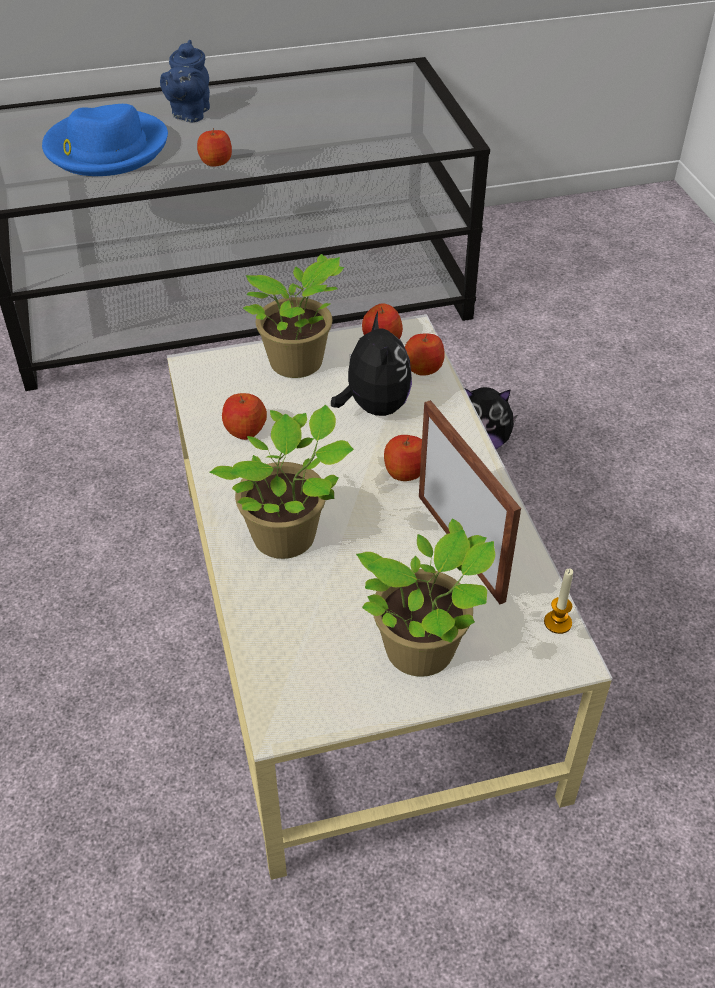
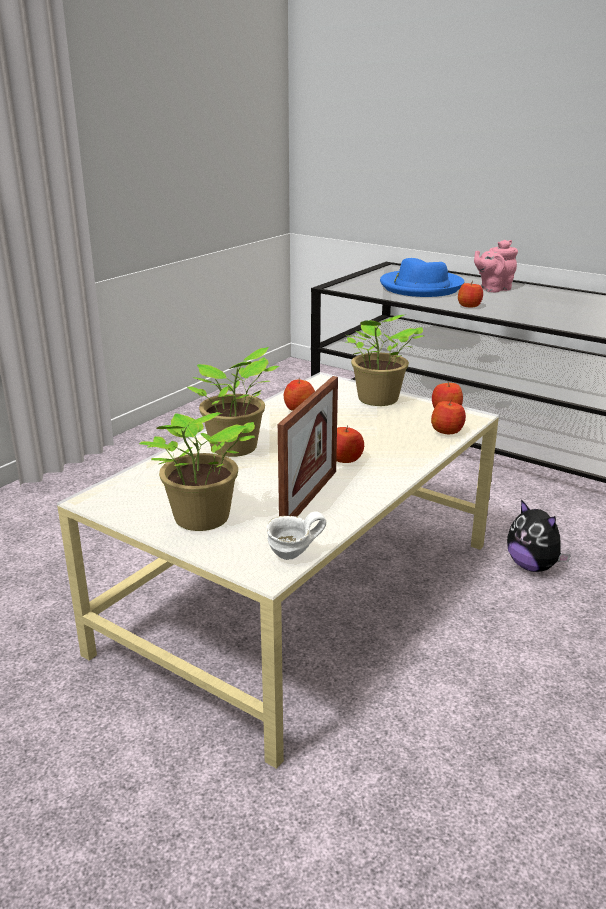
camera: 50 degrees right, 20 degrees down
blue teapot [160,40,210,122] -> pink teapot [474,240,518,292]
plush toy [331,312,412,416] -> none
candle [544,569,573,634] -> white mug [266,511,326,560]

